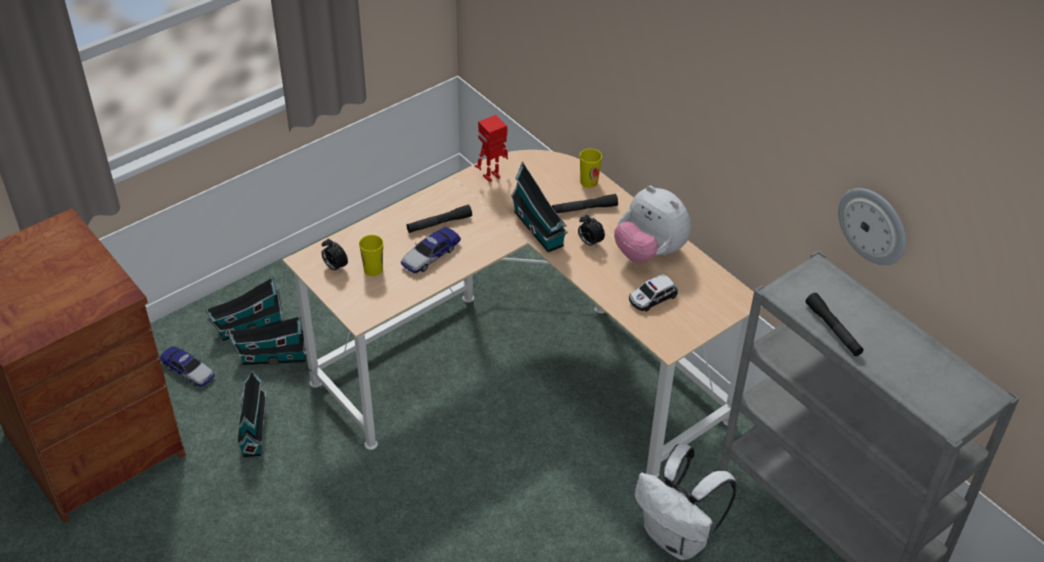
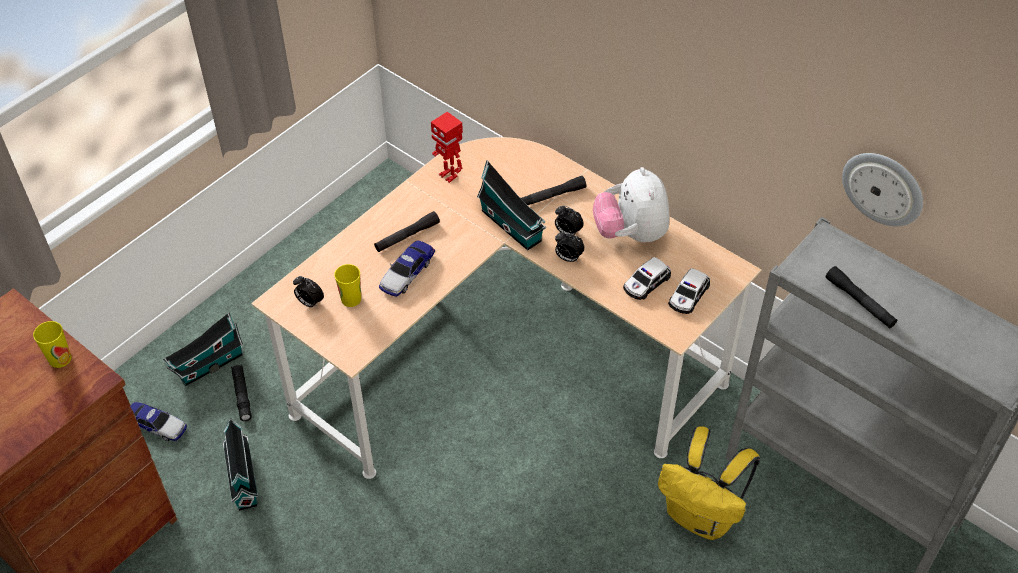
camera: 10 degrees left, 5 degrees up
toy house [228,316,306,366] -> black flashlight [231,364,252,421]
toy robot [475,115,508,182] -> toy robot turned 90 degrees counterclockwise [431,112,463,183]
cup [580,149,602,188] -> cup moved to [33,321,72,368]
plush toy [614,186,691,263] -> plush toy turned 45 degrees clockwise [593,167,669,243]
white backpack [635,444,737,560] -> yellow backpack [658,426,760,540]
none -> alarm clock [555,232,585,262]
none -> toy car [668,268,710,314]

